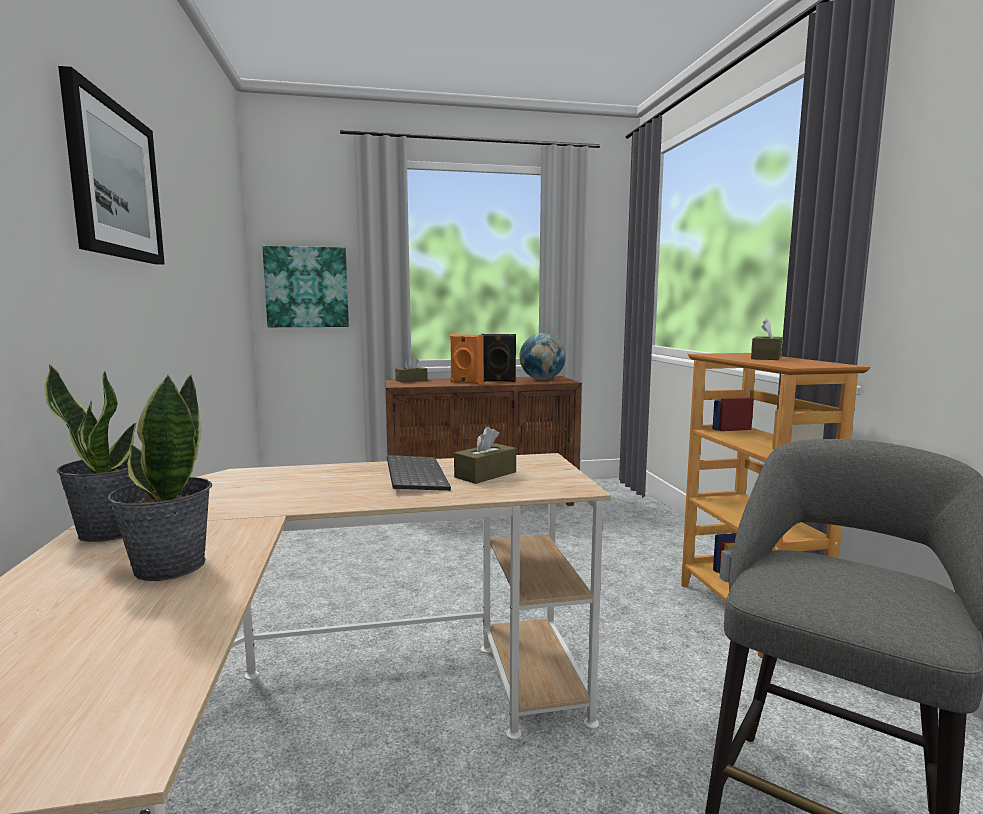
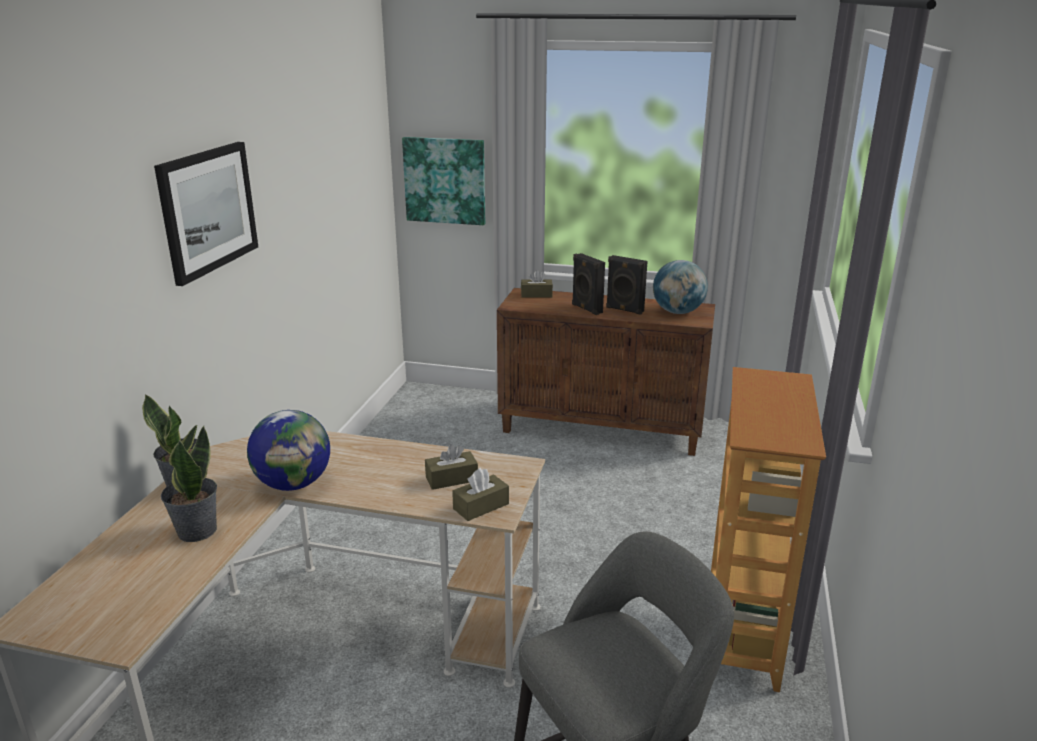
camera: 25 degrees right, 15 degrees up
keyboard [387,455,451,491] -> none
orange speaker [450,334,484,384] -> black speaker [572,253,605,315]
brown tissue box [751,318,782,360] -> brown tissue box moved to [452,468,509,521]
none -> globe [247,410,330,491]

